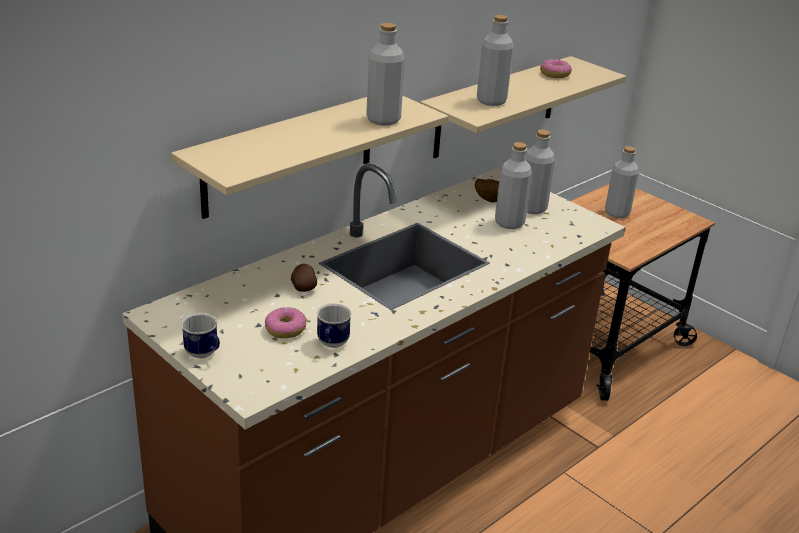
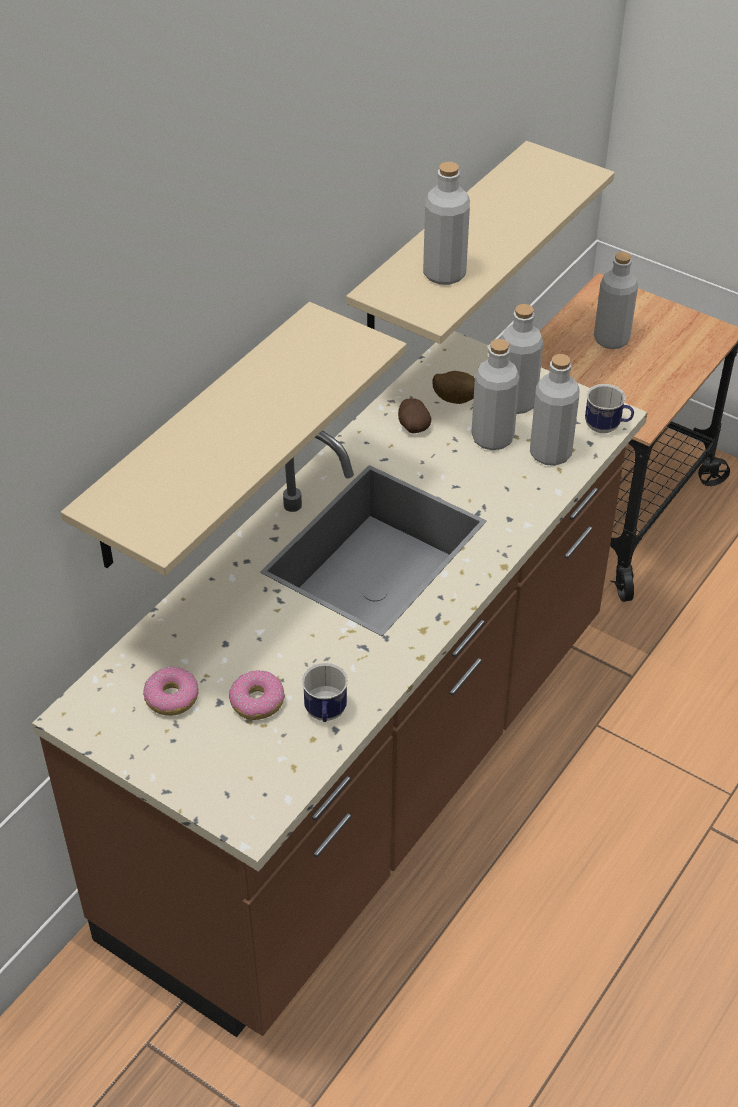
camera: 10 degrees left, 15 degrees up
mug [181,313,220,359] -> mug moved to [585,384,634,433]
potato [291,264,317,292] -> potato moved to [398,398,431,433]
grey bottle [366,23,405,126] -> grey bottle moved to [530,354,580,466]
donut [540,59,572,78] -> donut moved to [143,666,199,716]

